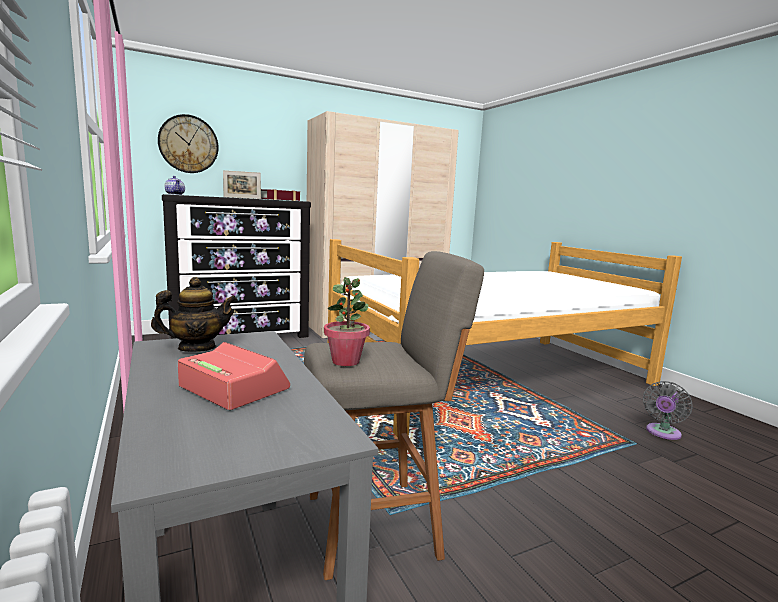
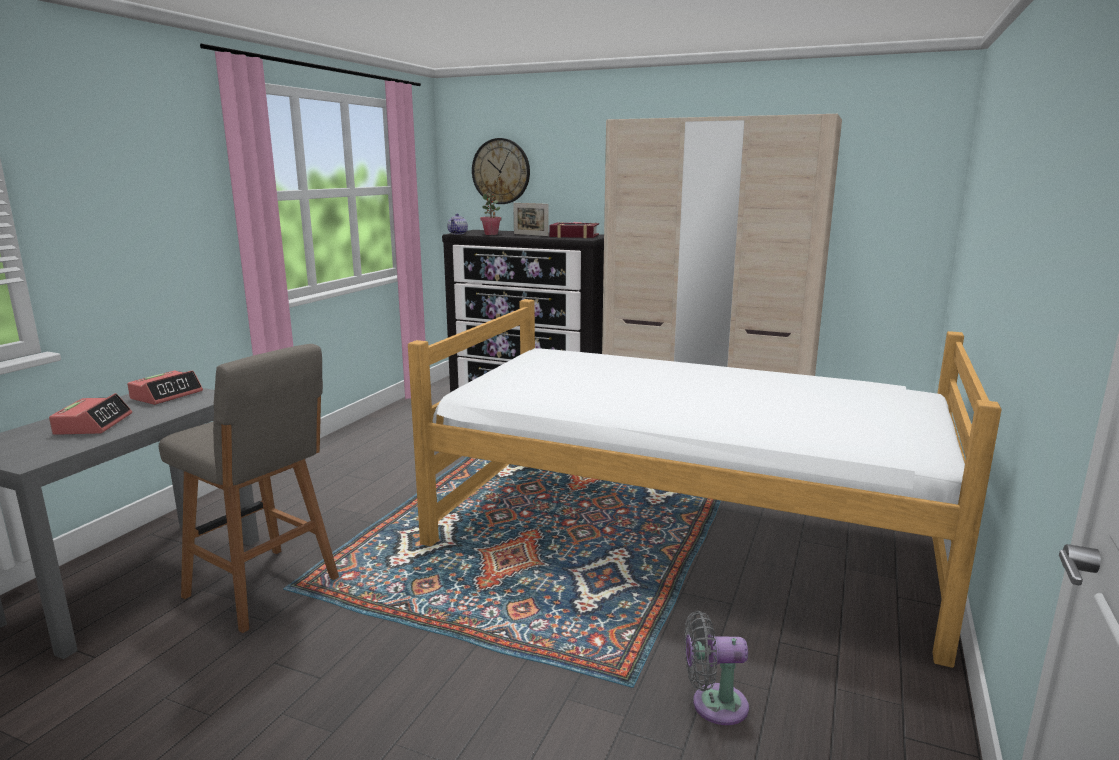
camera: 50 degrees right, 5 degrees up
teapot [151,277,237,352] -> alarm clock [127,371,203,405]
potted plant [324,277,370,366] -> potted plant moved to [480,193,502,235]

